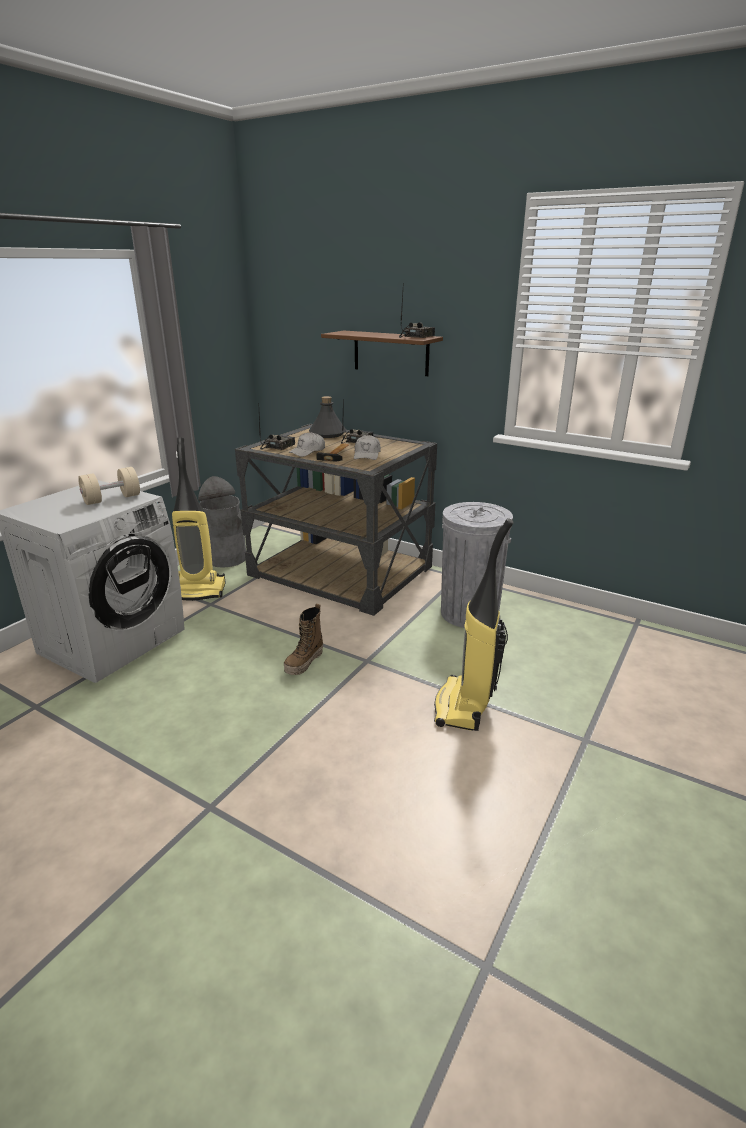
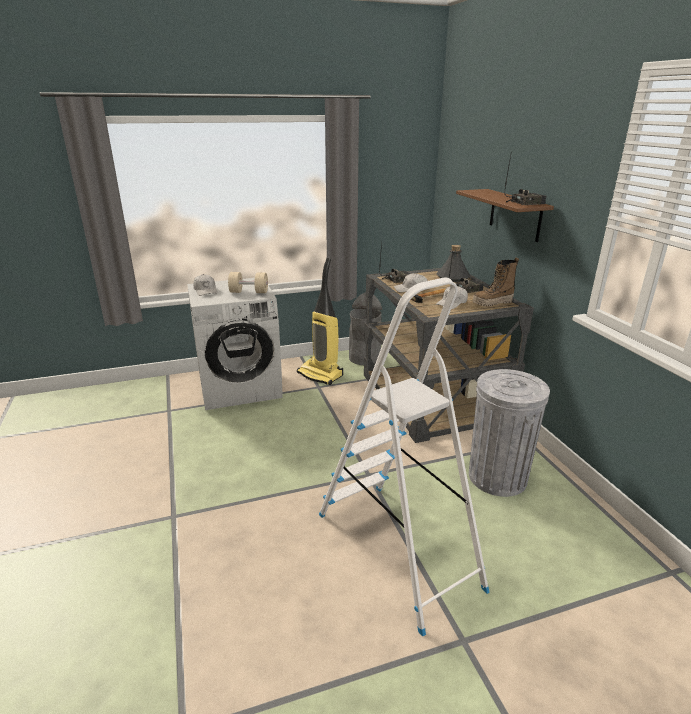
camera: 40 degrees right, 0 degrees up
boot [284,604,323,675] -> boot moved to [473,258,519,307]
vacuum cleaner [434,518,514,731] -> white step ladder [319,278,489,636]
none -> white cap [193,274,217,296]

